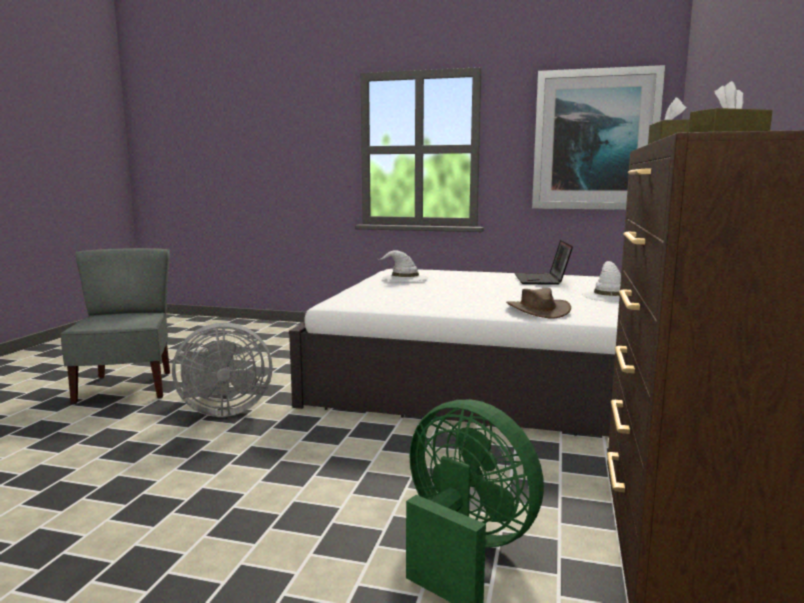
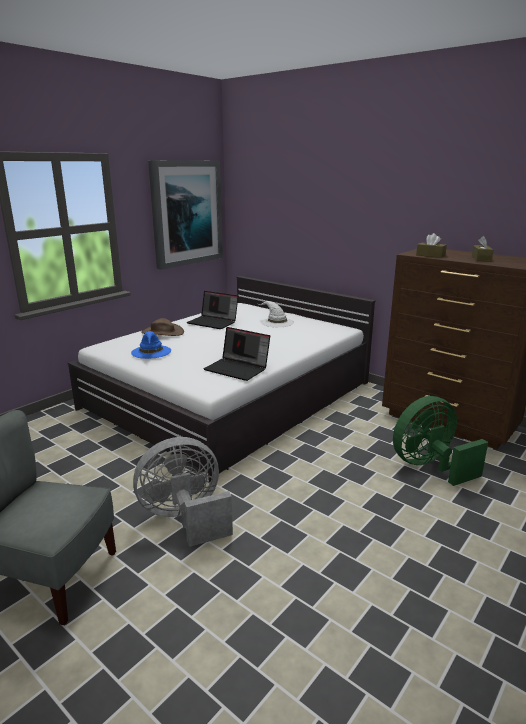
camera: 65 degrees left, 10 degrees up
grey fan [172,322,272,417] -> grey fan turned 120 degrees counterclockwise [133,437,233,547]
white hat [379,250,429,282] -> blue hat [131,331,171,359]
brown hat [506,288,571,319] -> brown hat moved to [141,318,184,336]
none -> laptop [203,327,270,381]

